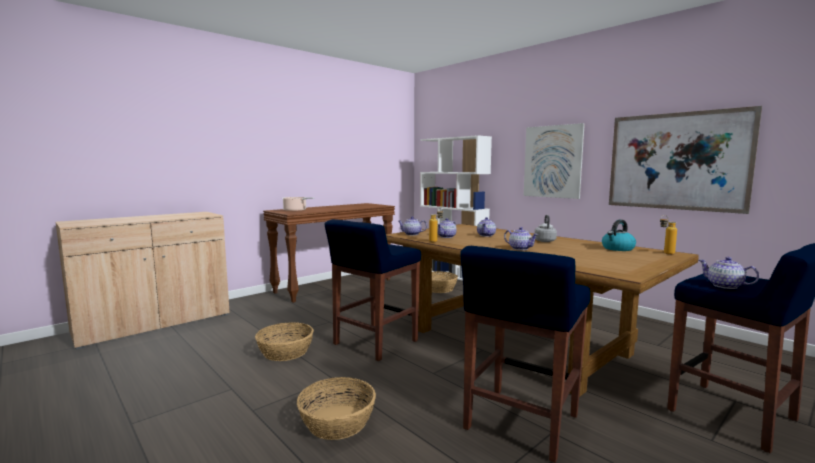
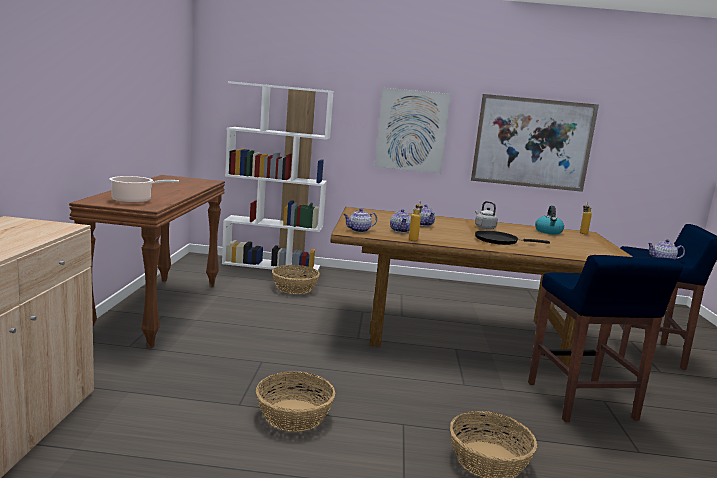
camera: 45 degrees left, 5 degrees up
blue stool [325,219,421,361] -> none
teapot [504,227,538,250] -> black frying pan [475,230,550,245]

